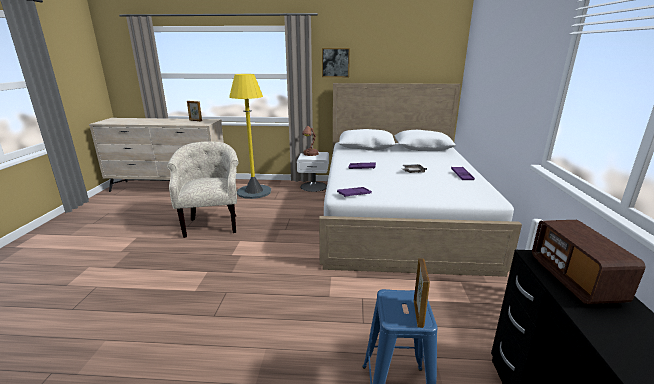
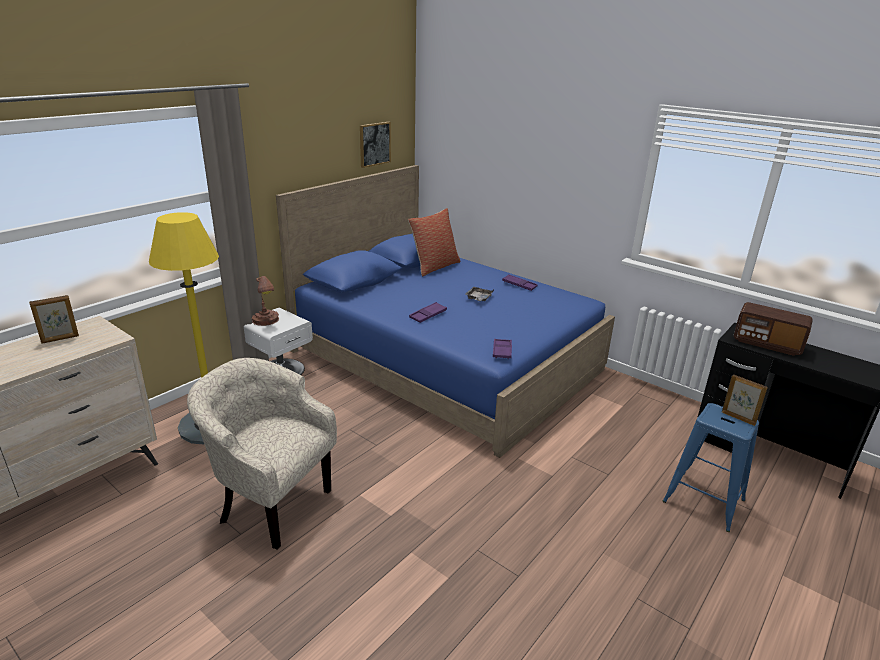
camera: 55 degrees left, 5 degrees up
white bed [319,83,522,277] -> blue bed [276,165,615,458]
picture [322,48,350,77] -> picture moved to [360,122,391,168]
none -> pillow [408,208,461,277]

